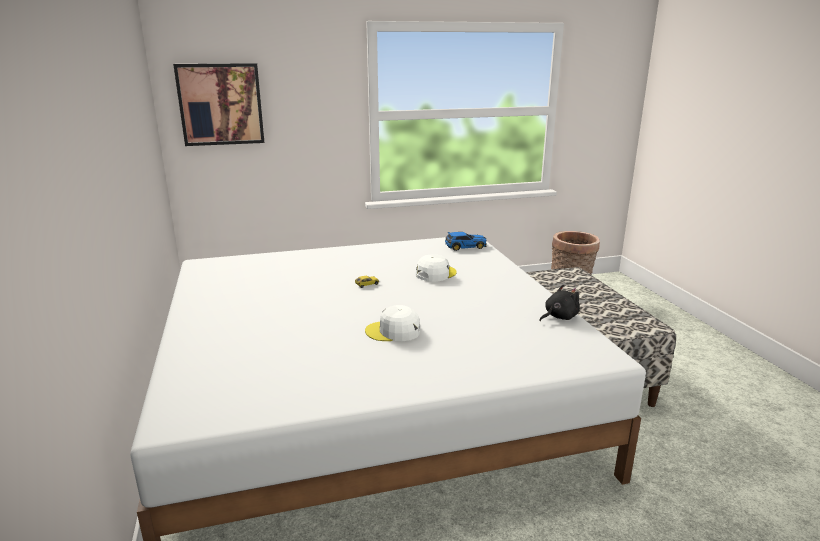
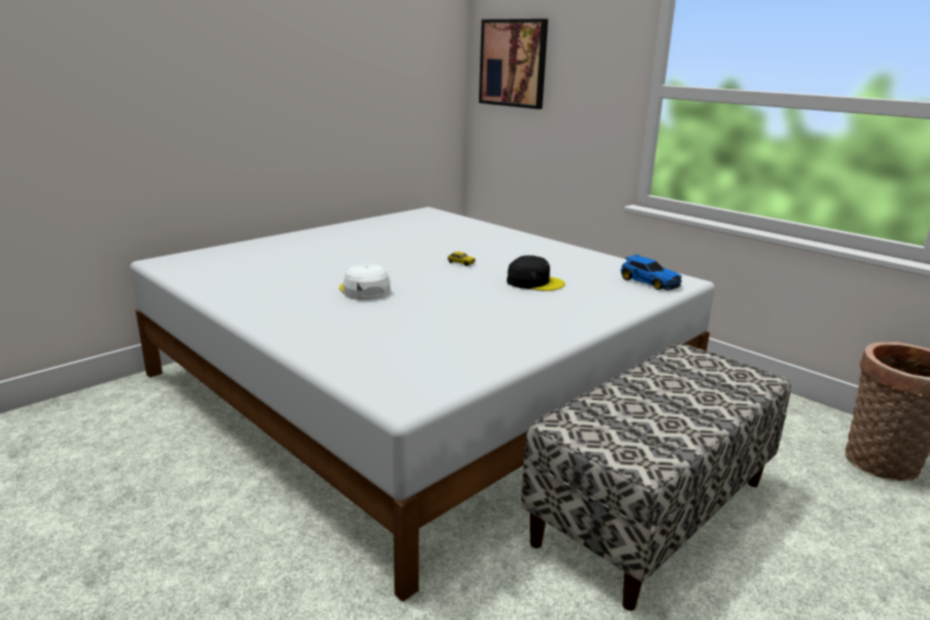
camera: 60 degrees right, 0 degrees up
white cap [416,254,457,282] -> black cap [507,255,565,291]
black plush toy [540,285,580,321] -> none

